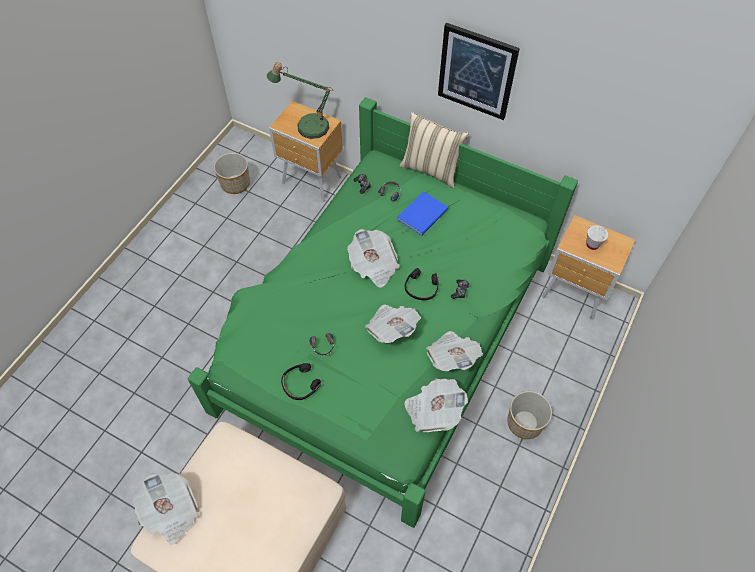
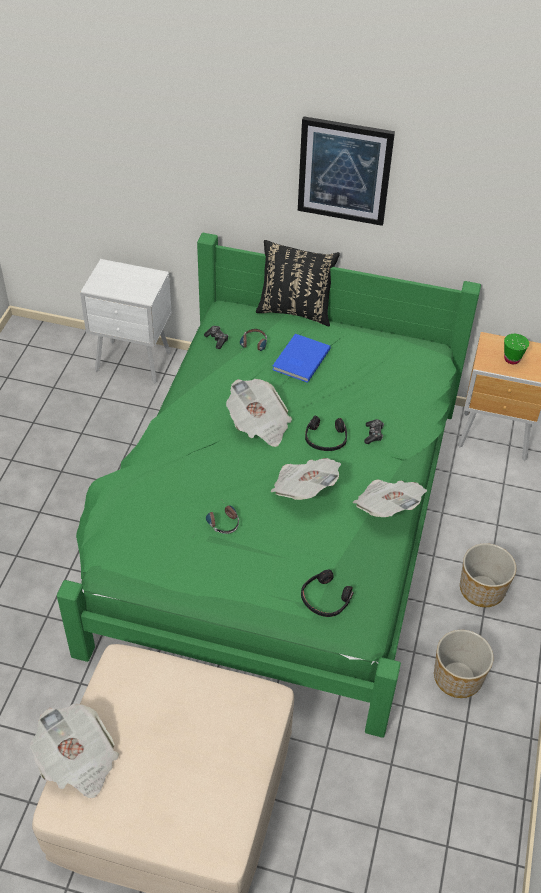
camera: 15 degrees left, 10 degrees down
planter [214,153,250,194] -> planter moved to [434,630,494,698]
table lamp [267,62,332,139] -> none
brown nightstand [269,101,343,201] -> white nightstand [80,259,172,384]
black headphones [281,363,321,400] -> black headphones moved to [301,570,354,617]
beige pillow [399,112,469,188] -> black pillow [256,240,340,326]
newspaper [404,379,468,432] -> none
white cup [586,225,608,250] -> green cup [504,334,529,364]

